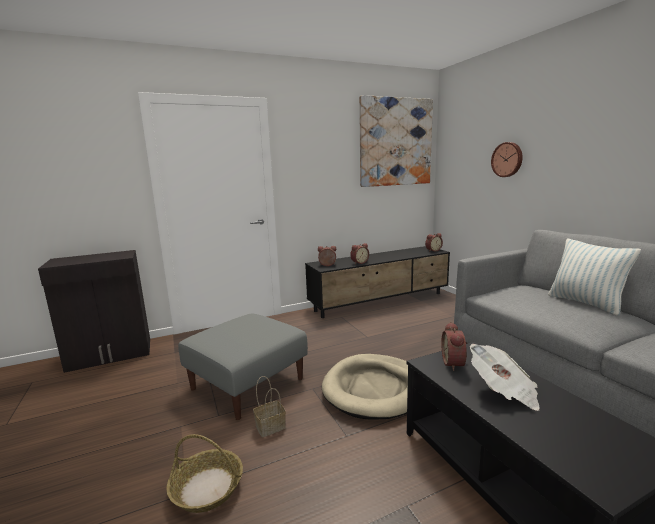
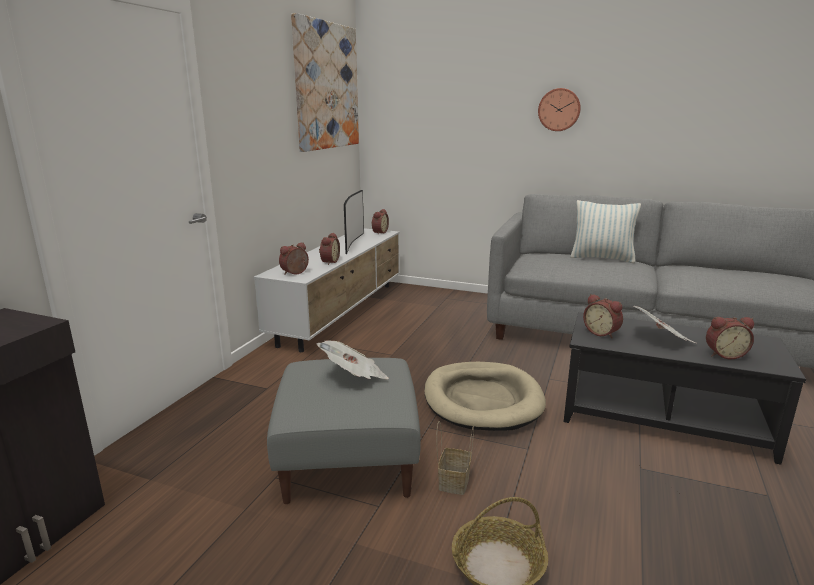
camera: 45 degrees left, 5 degrees up
black tv stand [305,246,450,318] -> white tv stand [254,228,400,352]
wall clock [491,142,523,177] -> wall clock moved to [538,88,581,131]
none -> newspaper [317,341,389,379]
none -> television [344,190,364,254]
none -> alarm clock [706,317,754,359]

